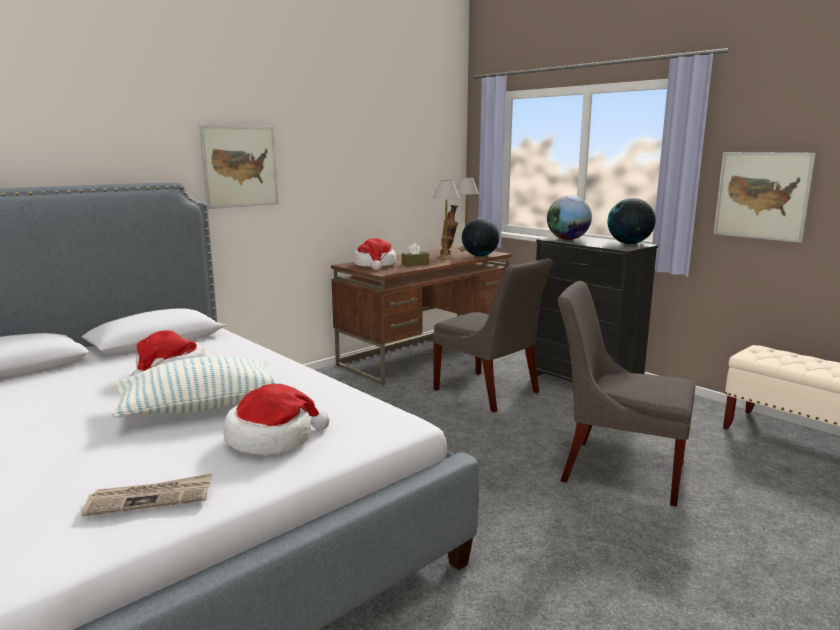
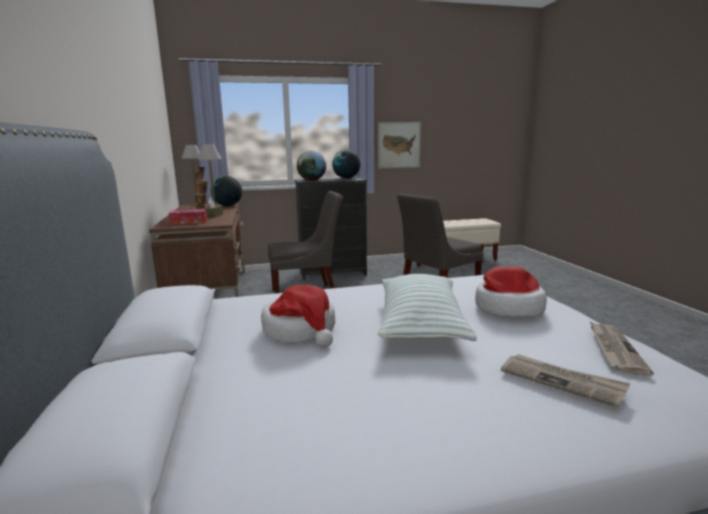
camera: 60 degrees left, 0 degrees up
picture [199,125,279,209] -> none
hat [354,238,396,270] -> tissue box [169,209,208,225]
none -> newspaper [501,354,630,408]

